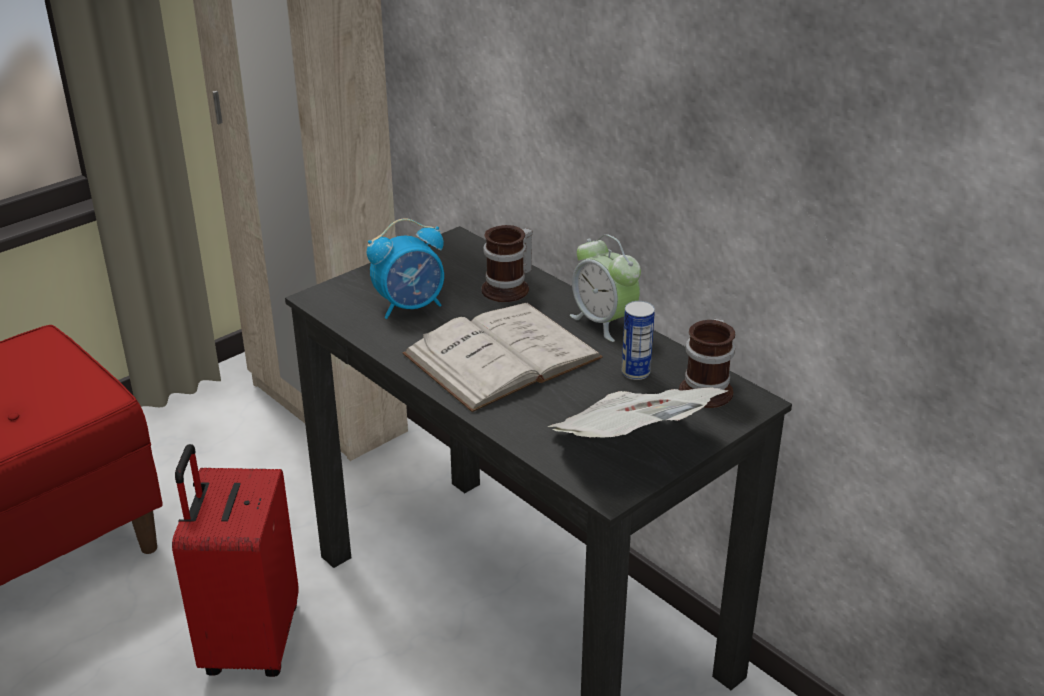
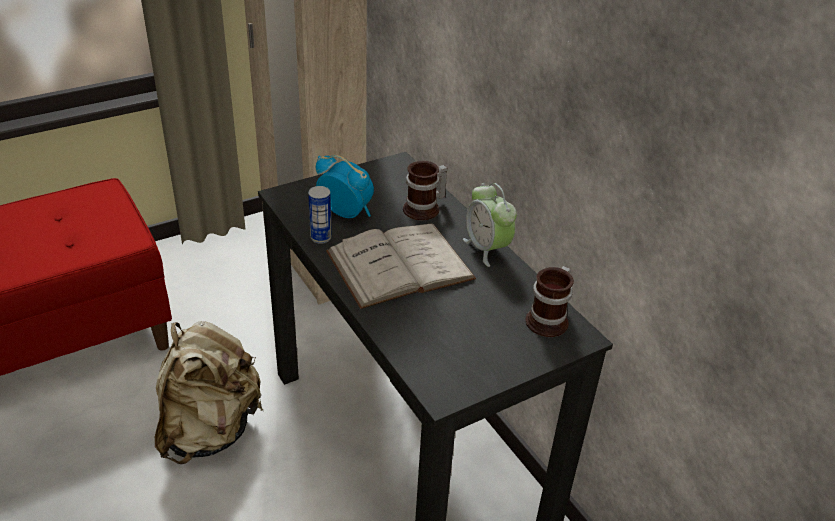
camera: 10 degrees right, 5 degrees up
red suitcase [172,444,299,677] -> beige backpack [155,321,263,464]
alarm clock [367,218,444,319] -> alarm clock turned 135 degrees counterclockwise [316,155,374,218]
newspaper [548,387,728,438] -> none
can [621,301,655,380] -> can moved to [308,186,332,244]

